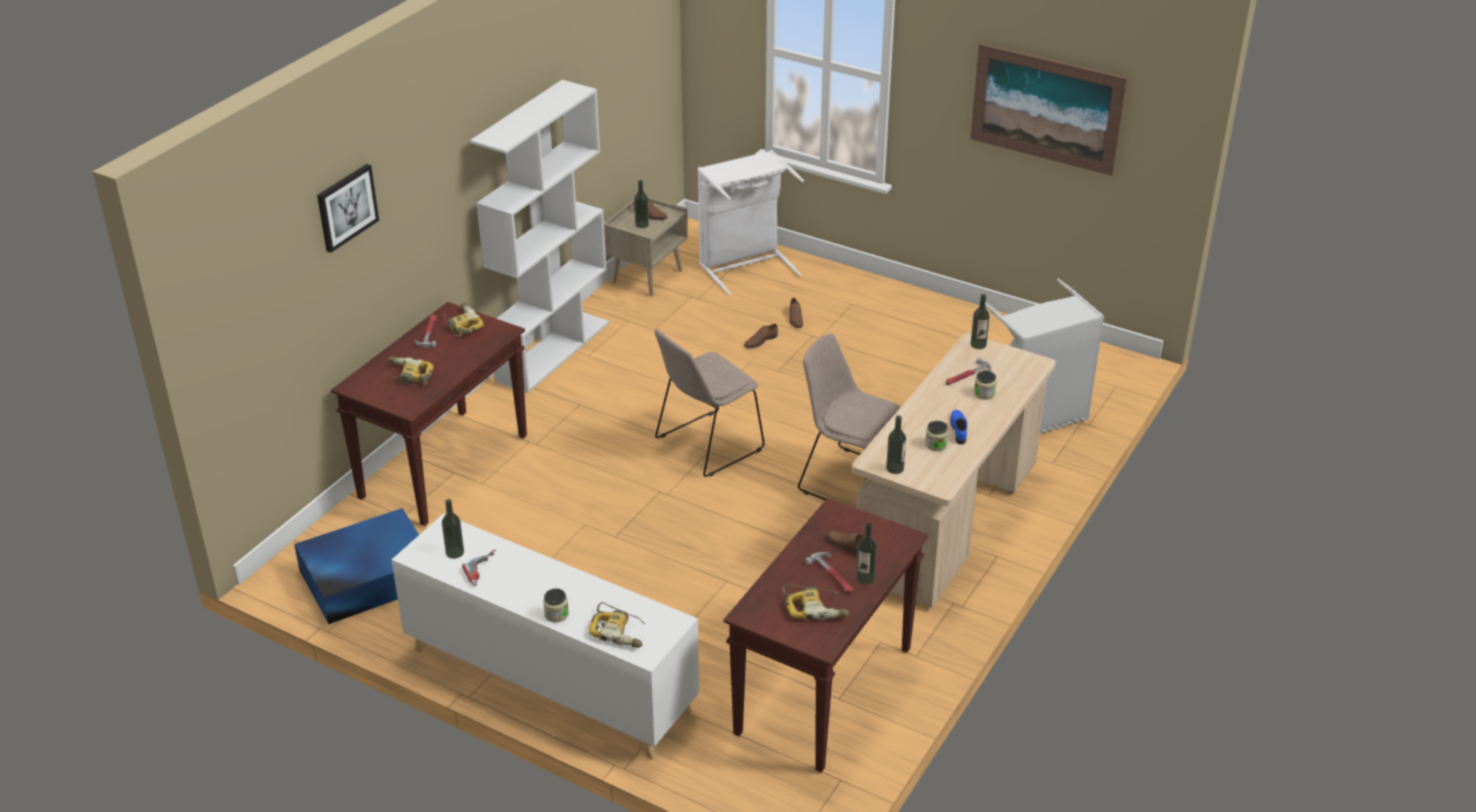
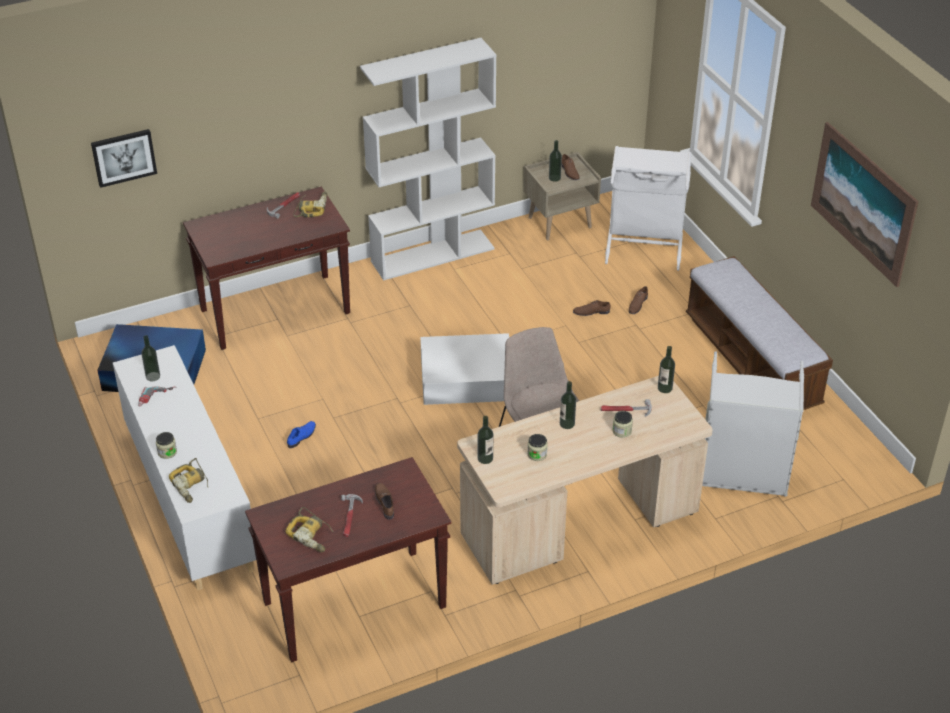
camera: 35 degrees right, 5 degrees up
picture [317,164,379,253] -> picture moved to [91,129,157,188]
power drill [385,356,434,385] -> none
beige chair [655,329,765,477] -> white storage box [420,333,509,405]
bottle [856,523,877,584] -> bottle moved to [560,381,576,429]
blue shoe [950,410,967,445] -> blue shoe moved to [287,421,316,448]
none -> bench [686,256,833,410]

